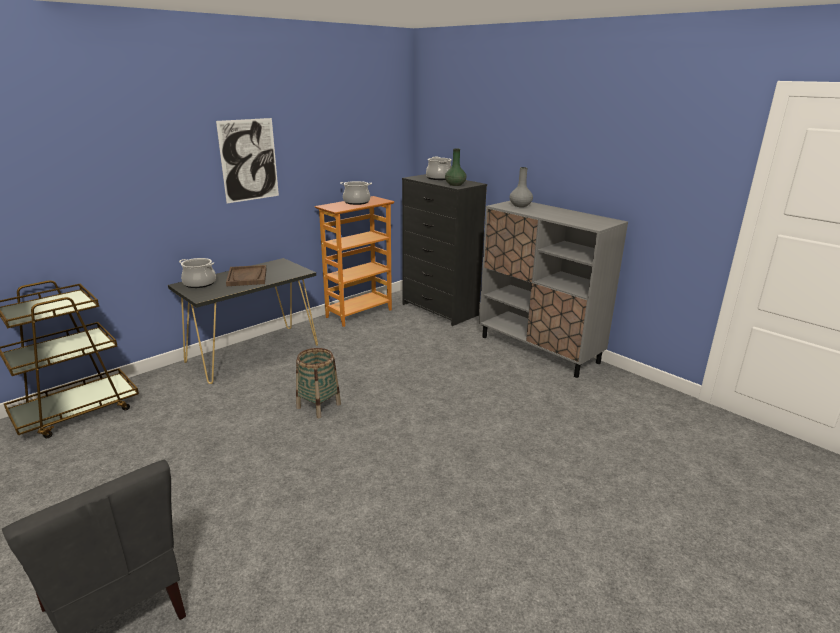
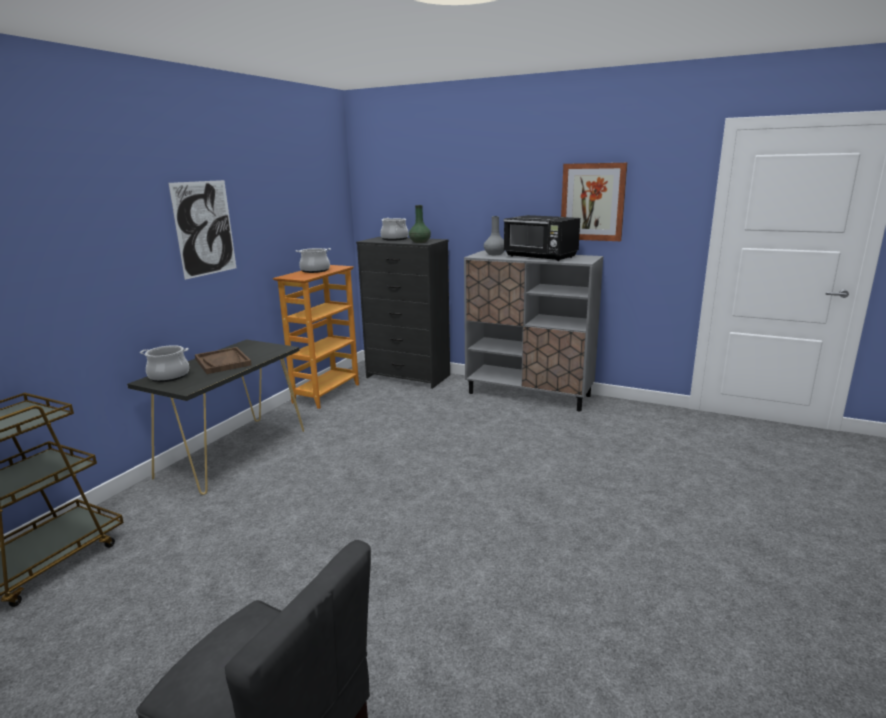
camera: 20 degrees left, 5 degrees down
basket [296,348,341,418] -> none
none -> black microwave [503,215,580,261]
none -> picture [561,163,627,241]

